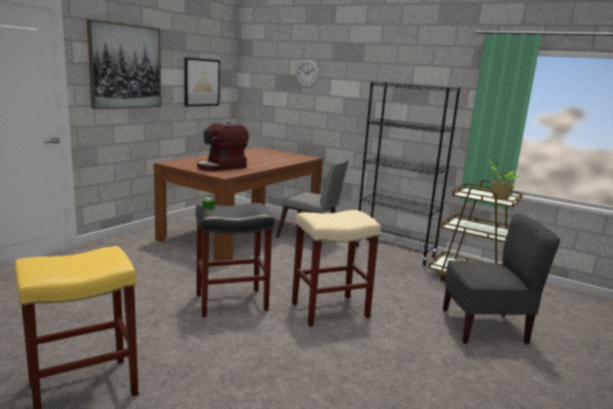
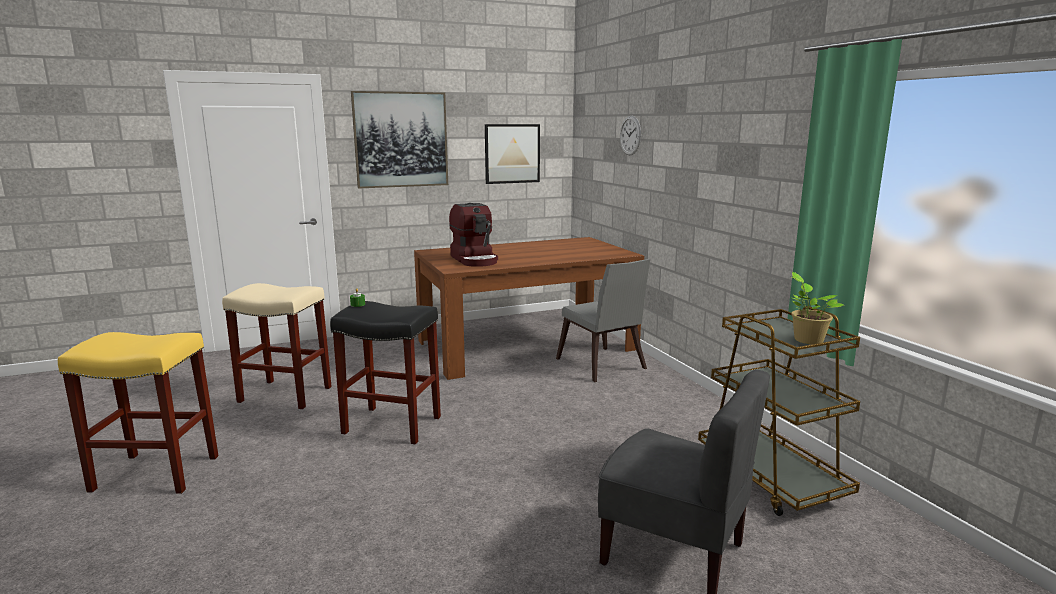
camera: 35 degrees right, 0 degrees up
coffee machine [197,123,249,171] -> coffee machine turned 105 degrees counterclockwise [449,203,498,267]
beige stool [292,210,381,327] -> beige stool moved to [222,283,332,409]
black bookcase [356,82,460,266] -> none

